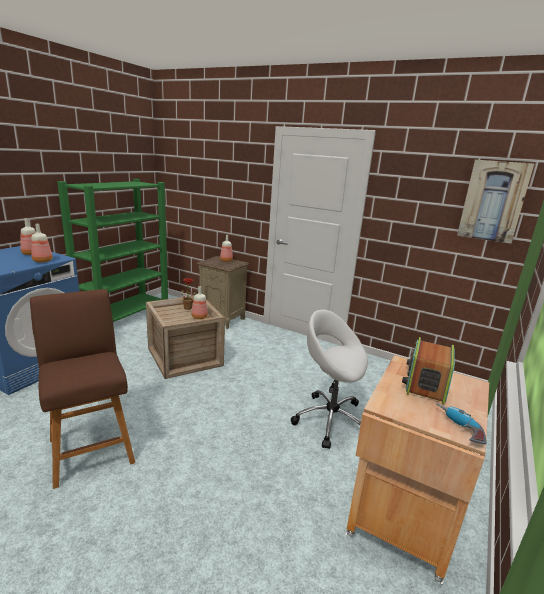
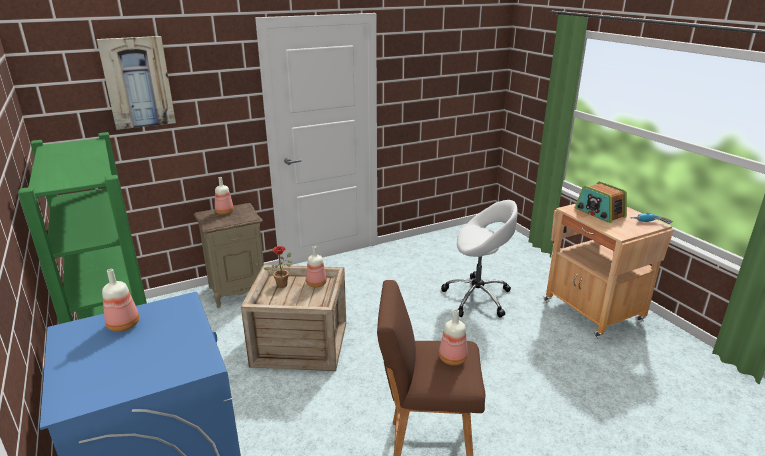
camera: 55 degrees left, 5 degrees up
bottle [31,224,53,263] -> bottle moved to [439,309,468,365]
white office chair [291,310,368,449] -> white office chair turned 135 degrees counterclockwise [441,200,518,318]
picture [457,160,534,243] -> picture moved to [97,36,176,130]

